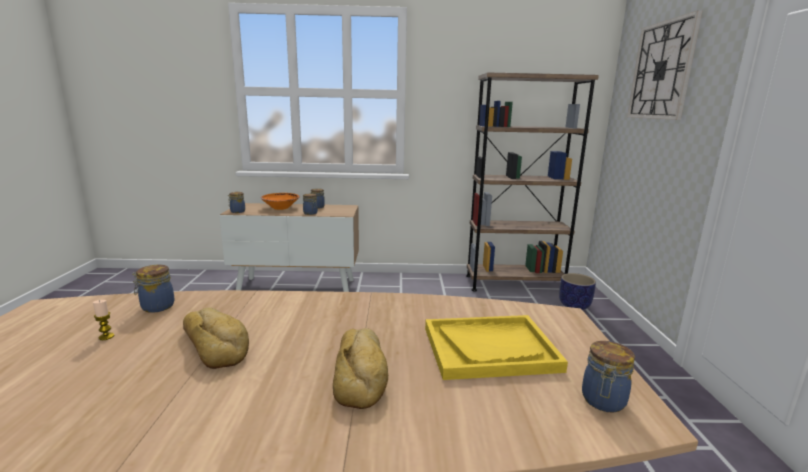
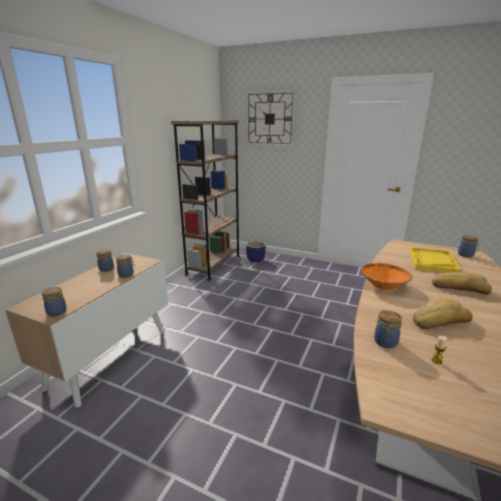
camera: 65 degrees left, 5 degrees up
orange bowl [260,193,300,210] -> orange bowl moved to [360,263,412,290]

